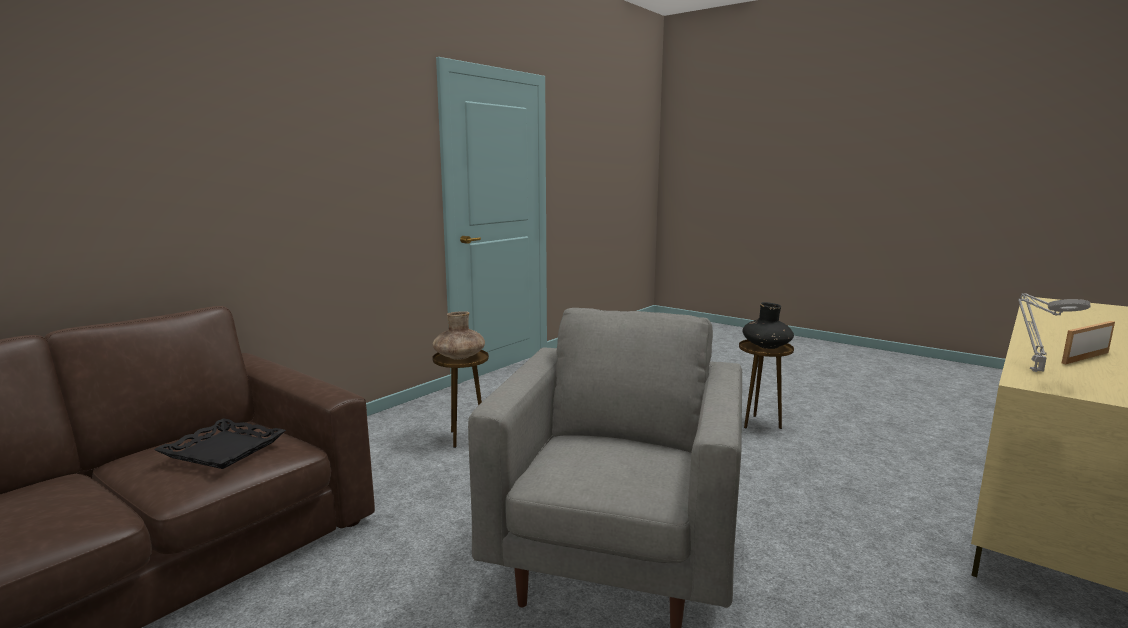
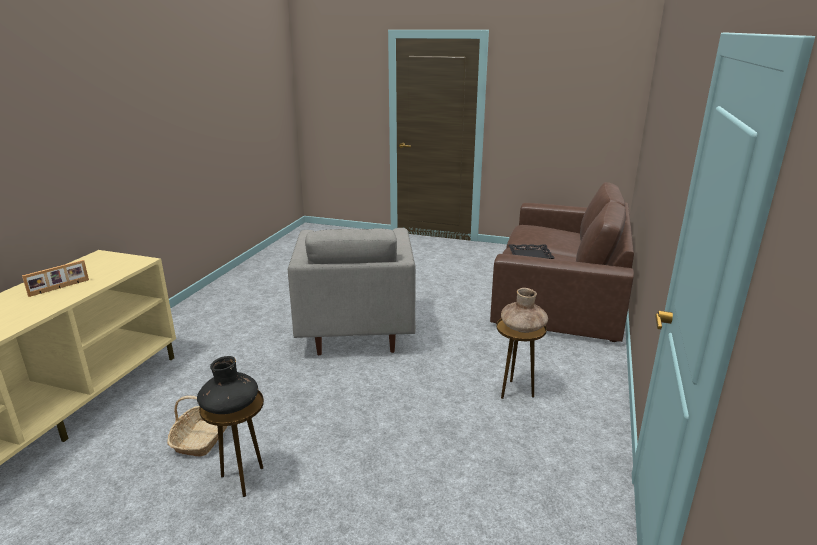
camera: 160 degrees right, 10 degrees up
grey table lamp [1018,293,1090,372] -> none
none -> basket [167,396,227,457]

